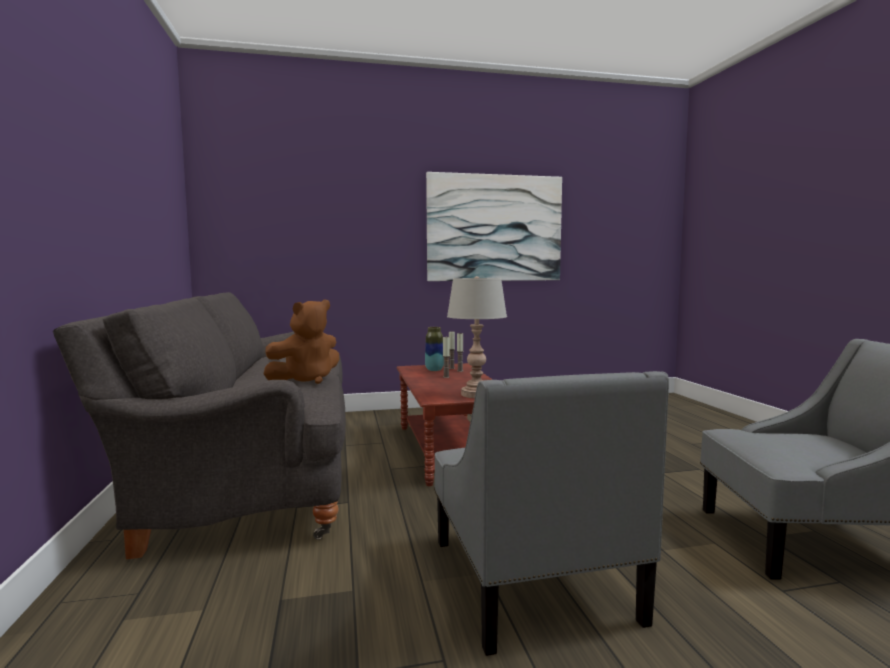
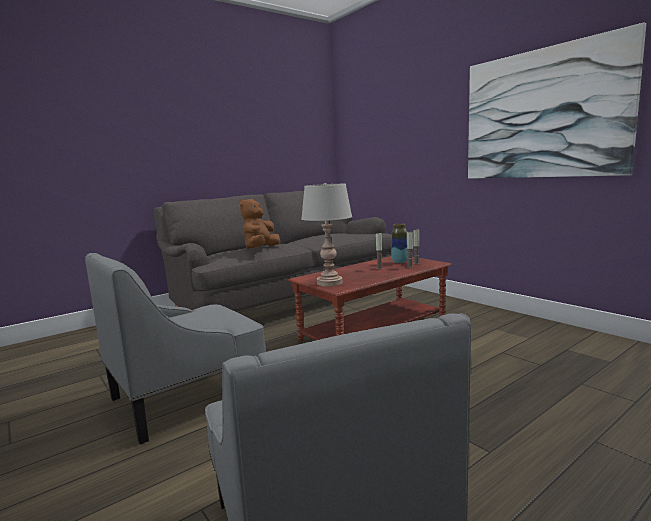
camera: 65 degrees right, 5 degrees up
brown plush toy [263,299,339,384] -> brown plush toy turned 90 degrees clockwise [239,199,280,249]

